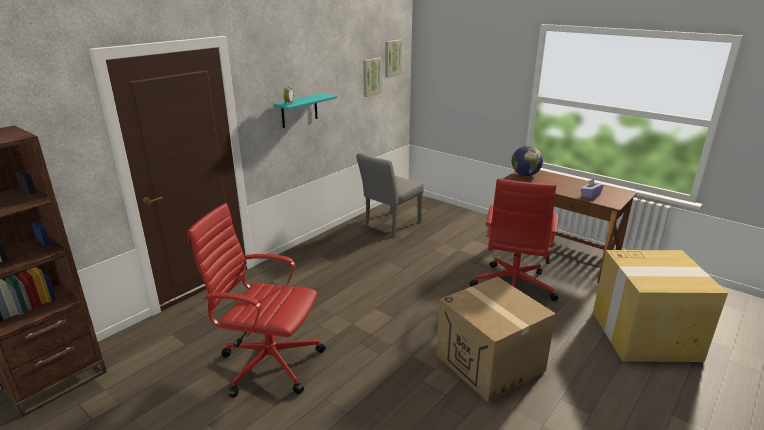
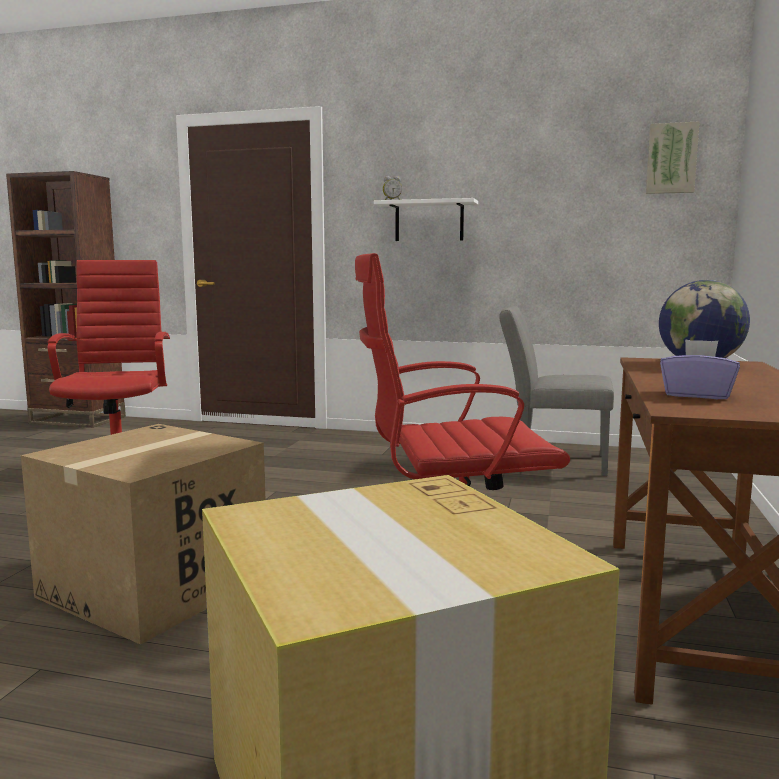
camera: 65 degrees right, 15 degrees down
turquoise shelf [273,93,337,128] -> white shelf [374,198,478,241]
picture [363,58,382,97] -> none

